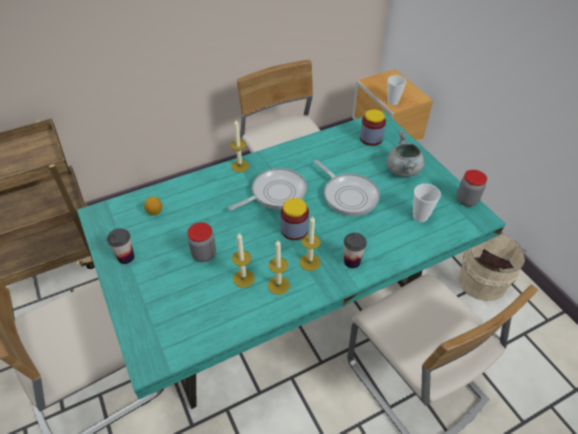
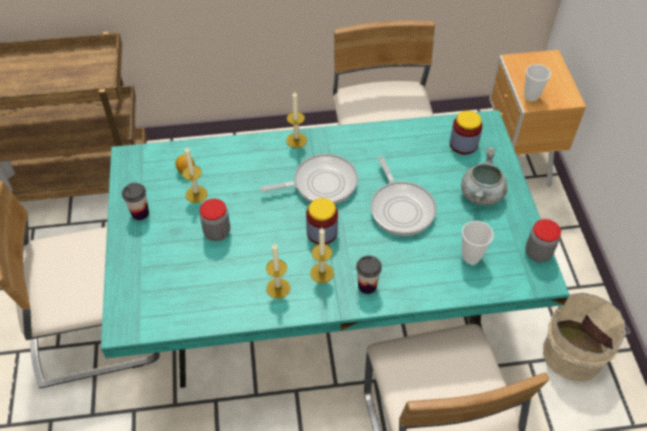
camera: 20 degrees right, 5 degrees up
candle [232,233,255,288] -> candle moved to [182,146,208,203]

